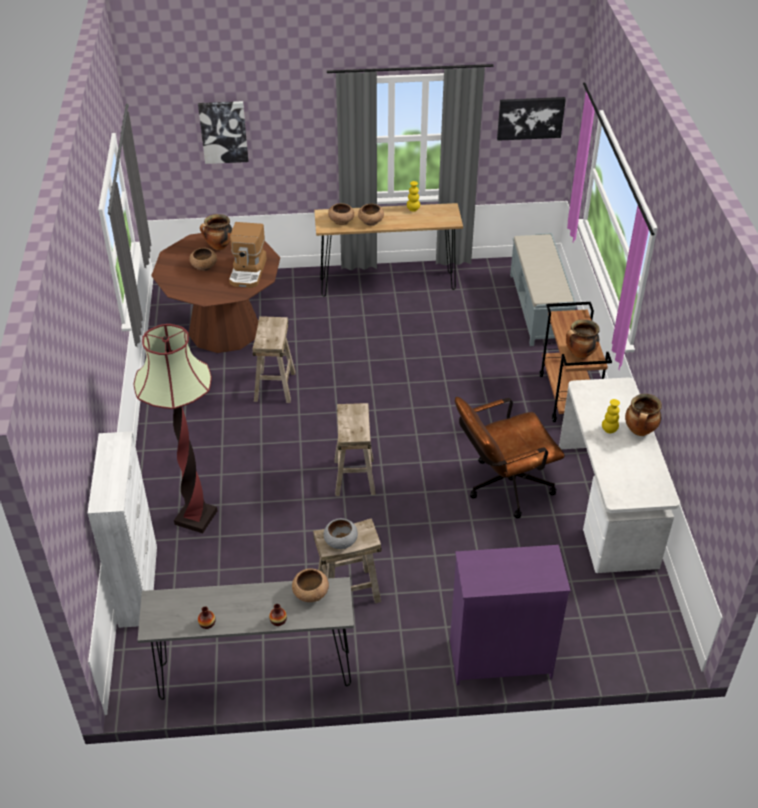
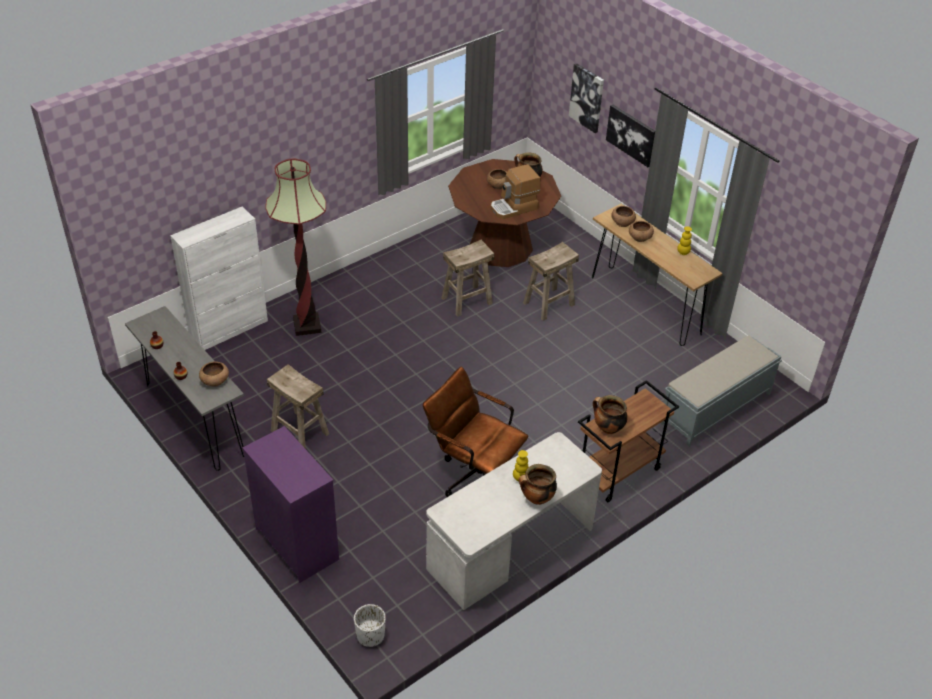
camera: 55 degrees right, 0 degrees up
grey bowl [323,518,358,549] -> none
beige stool [334,403,375,496] -> beige stool moved to [523,242,579,321]
picture [497,97,566,141] -> picture moved to [606,105,655,167]
none -> white planter [354,604,386,647]

